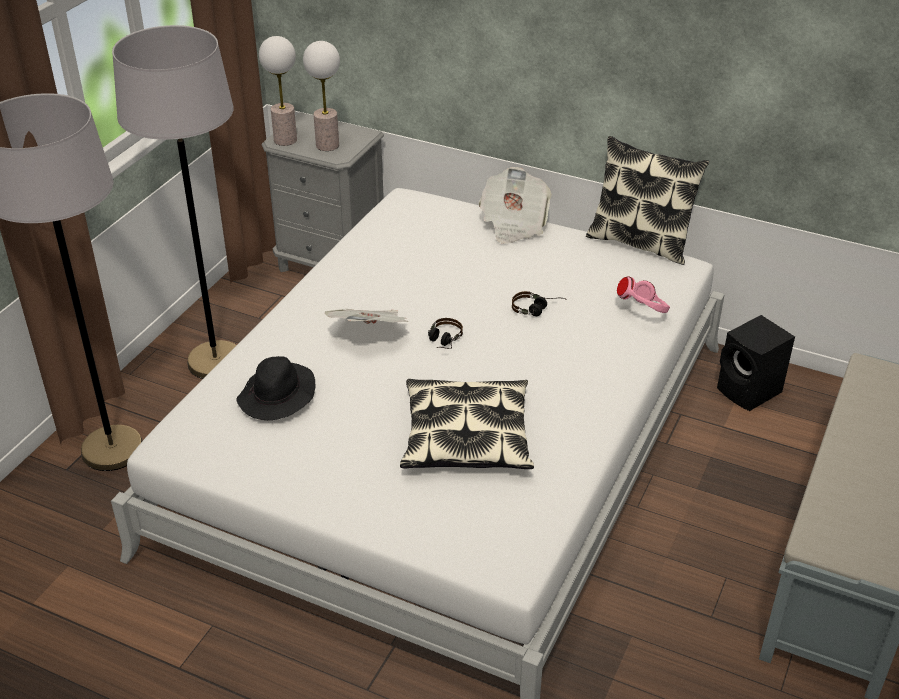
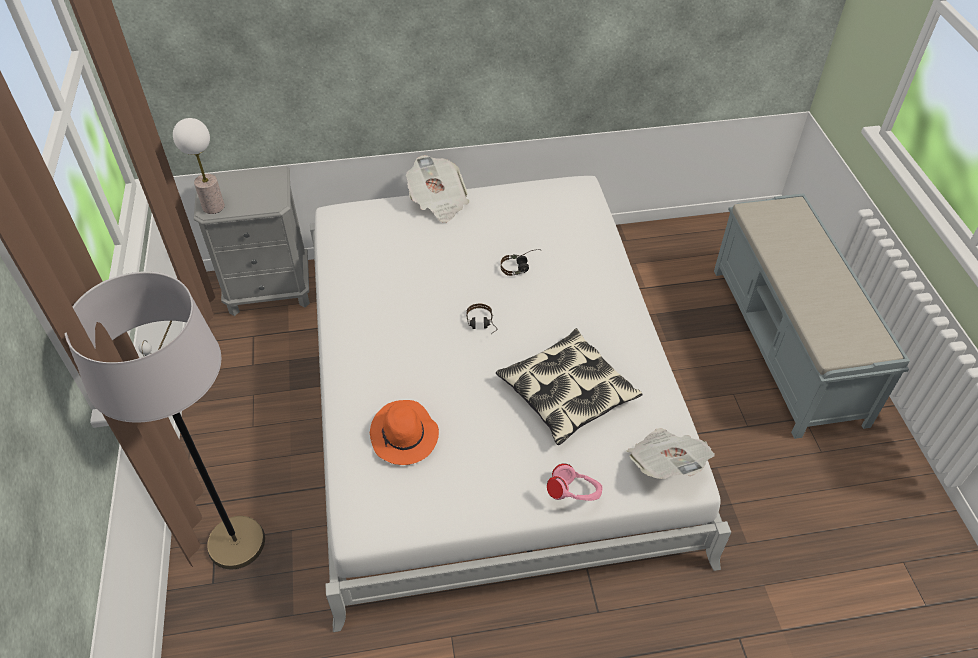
camera: 35 degrees left, 10 degrees up
grey floor lamp [112,25,237,379] -> none
black hat [237,356,316,420] -> orange hat [370,400,439,465]
table lamp [303,41,340,151] -> none
newspaper [325,309,408,324] -> newspaper moved to [627,428,715,479]
pillow [586,136,709,265] -> none
pink headphones [617,276,670,313] -> pink headphones moved to [547,464,603,501]
black speaker [717,315,795,411] -> none

